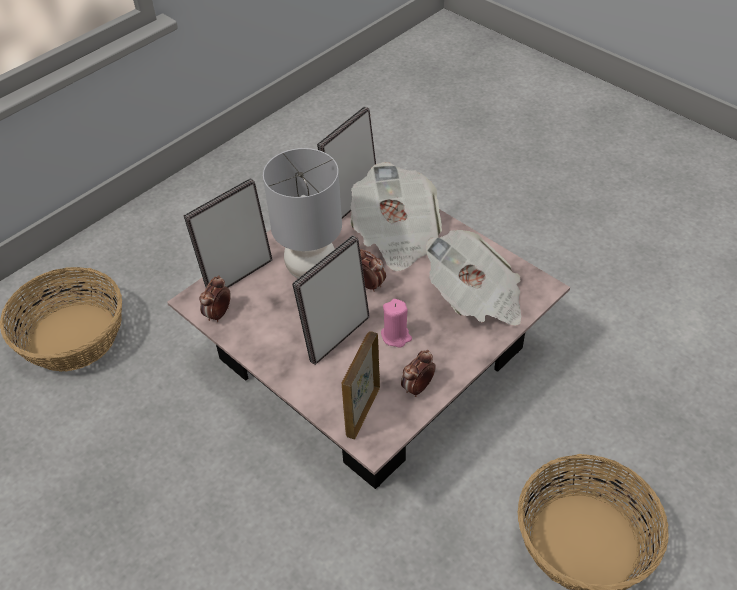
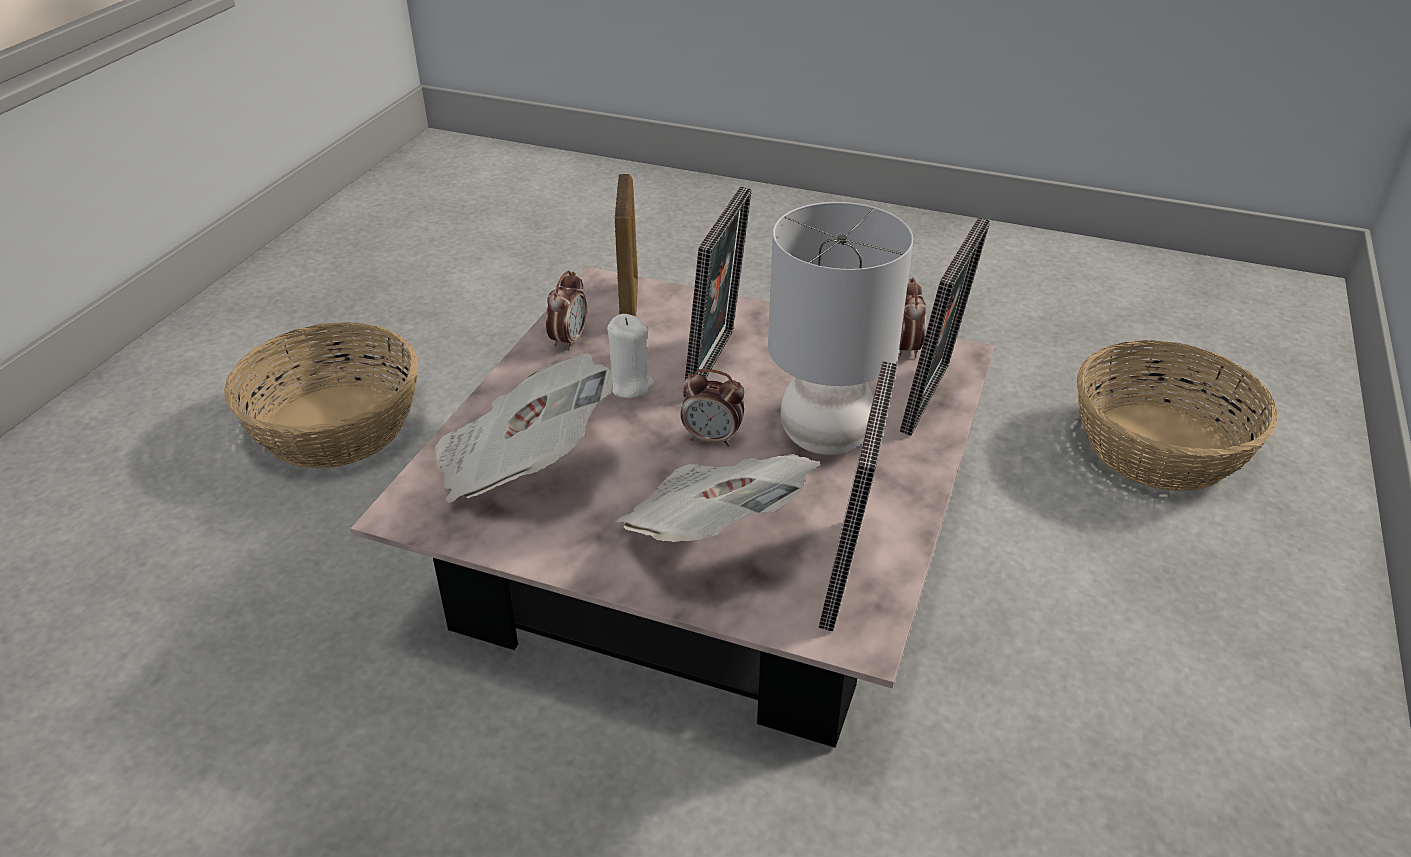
camera: 155 degrees right, 10 degrees down
pink candle [381,299,412,348] -> white candle [607,314,655,398]

